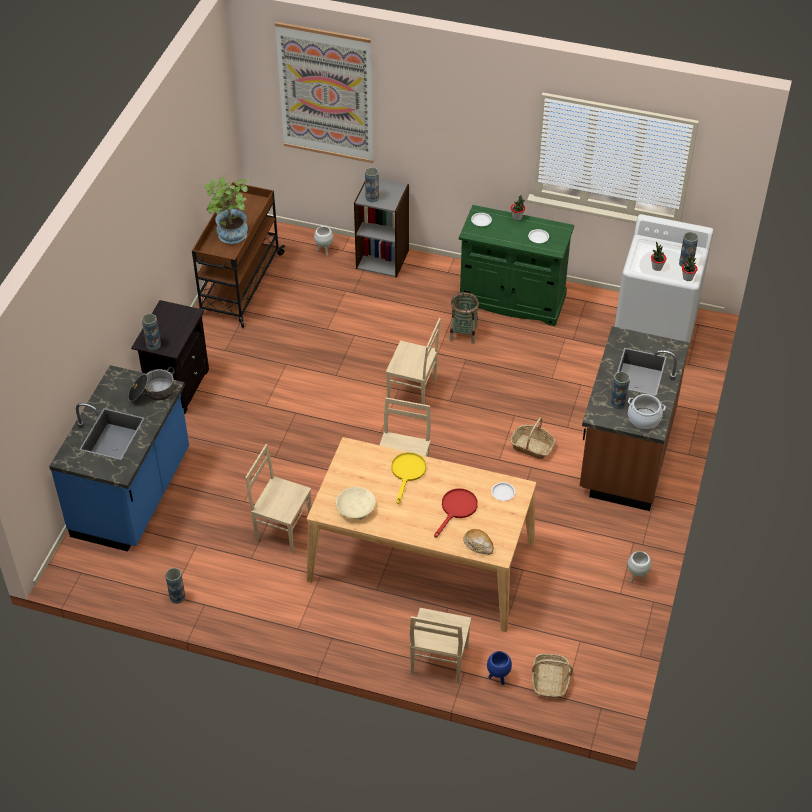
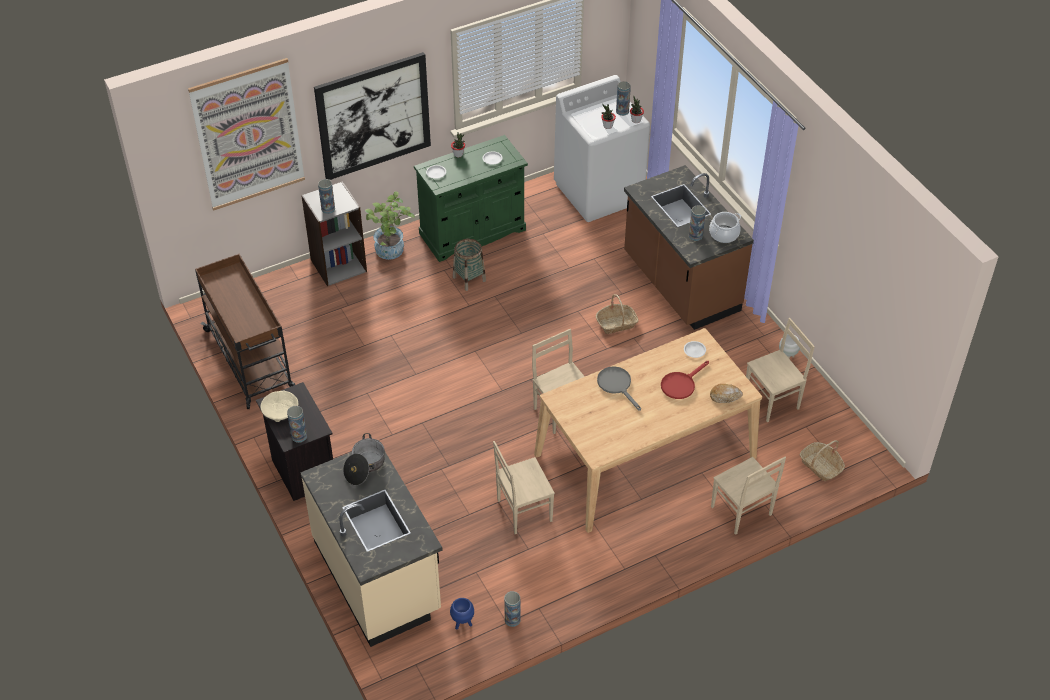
camera: 45 degrees left, 0 degrees up
blue counter [49,365,189,552] -> beige counter [300,452,443,647]
potted plant [204,177,249,244] -> potted plant moved to [365,191,415,260]
white planter [314,226,333,256] -> none
beige bowl [336,487,376,520] -> beige bowl moved to [260,391,298,422]
beige chair [386,318,441,410] -> beige chair moved to [746,318,815,422]
yellow frying pan [391,452,426,504] -> grey frying pan [597,366,641,411]
red frying pan [434,488,478,538] -> red frying pan turned 120 degrees counterclockwise [661,361,709,399]
blue planter [487,651,512,685] -> blue planter moved to [450,598,474,630]
none -> picture [314,52,431,180]

